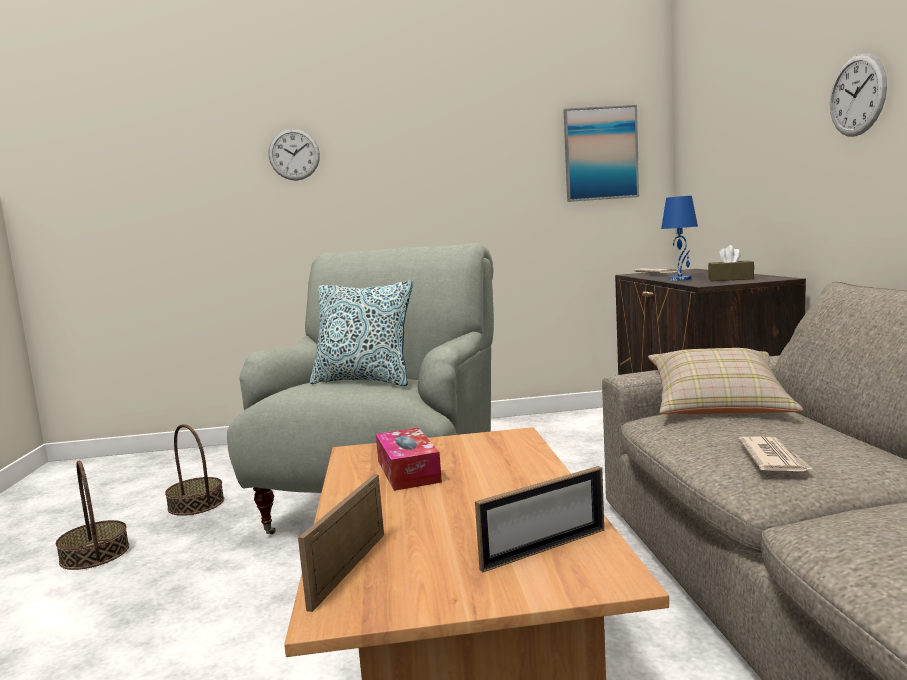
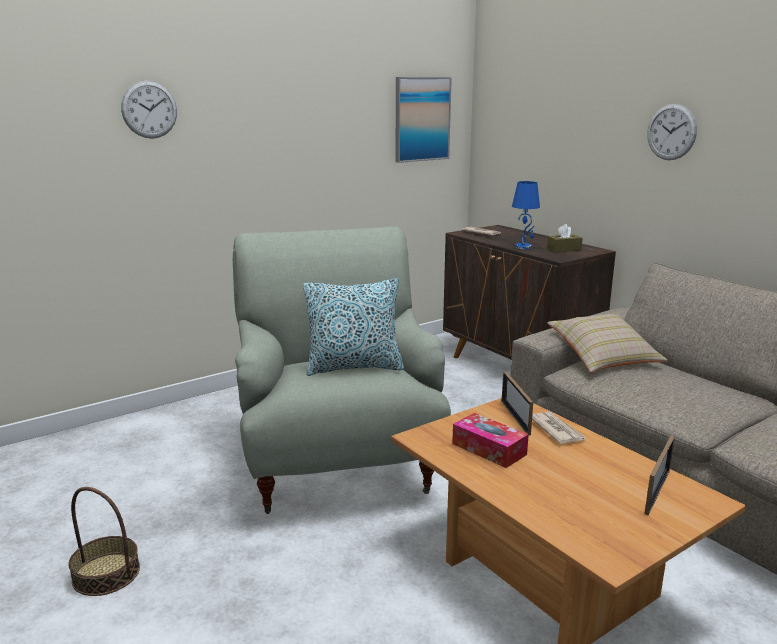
camera: 30 degrees left, 10 degrees up
basket [165,424,224,516] -> none
picture frame [298,474,384,612] -> picture frame moved to [501,371,533,435]
newspaper [738,436,814,471] -> newspaper moved to [532,412,586,444]

